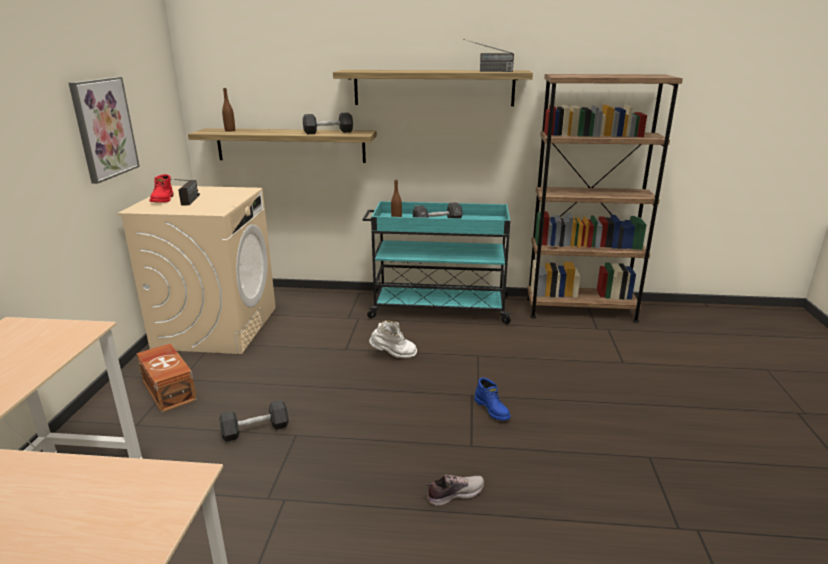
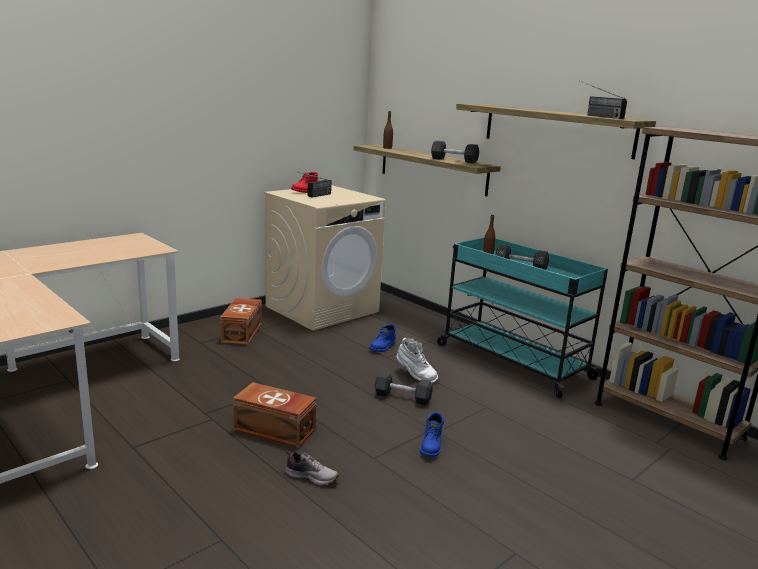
camera: 40 degrees right, 5 degrees down
picture [69,77,140,184] -> none
black dumbbell [219,400,289,442] -> black dumbbell moved to [374,371,433,405]
none -> brown storage box [233,382,316,448]
none -> blue boot [369,324,396,352]

